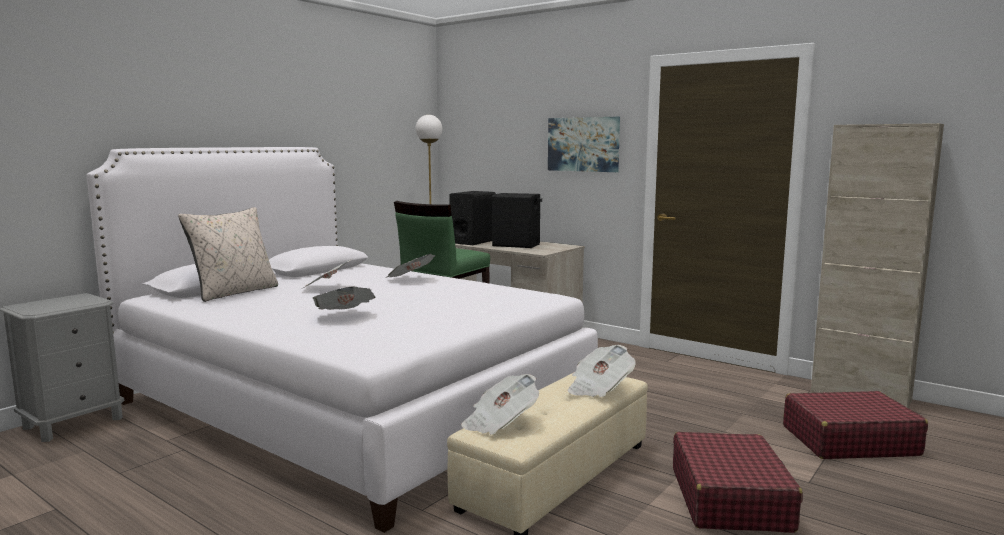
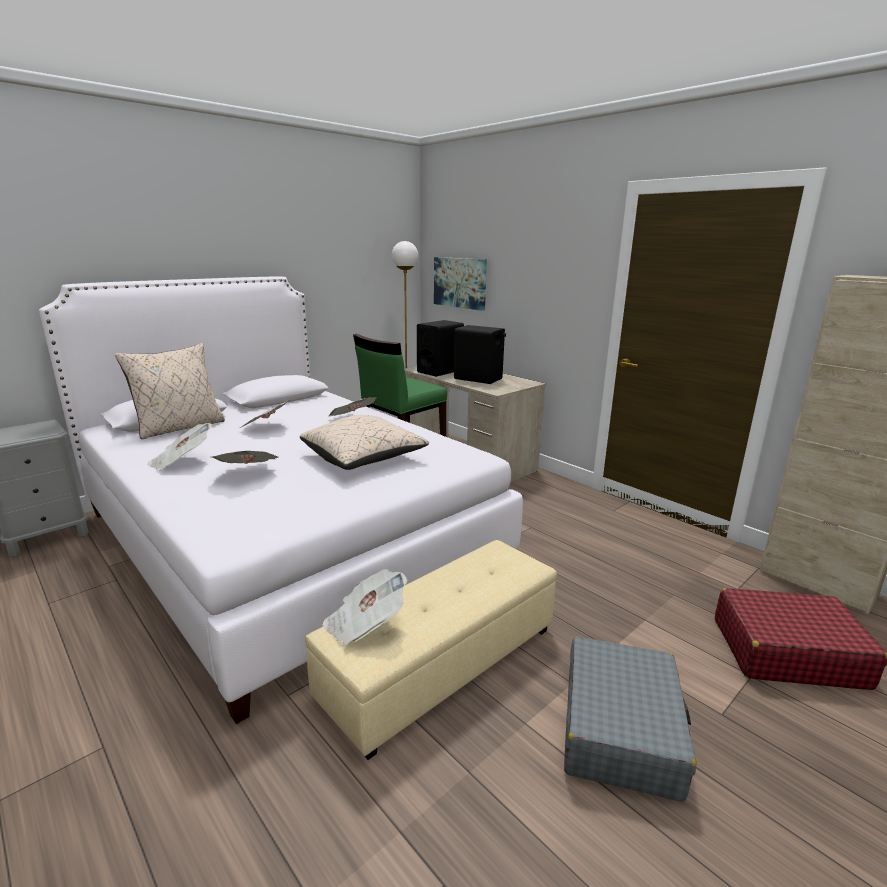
camera: 10 degrees right, 10 degrees up
picture [548,117,620,172] -> picture moved to [434,257,487,311]
newspaper [568,345,636,397] -> newspaper moved to [147,423,212,470]
red suitcase [673,432,803,533] -> grey suitcase [564,636,696,802]
none -> beige pillow [300,415,429,470]

